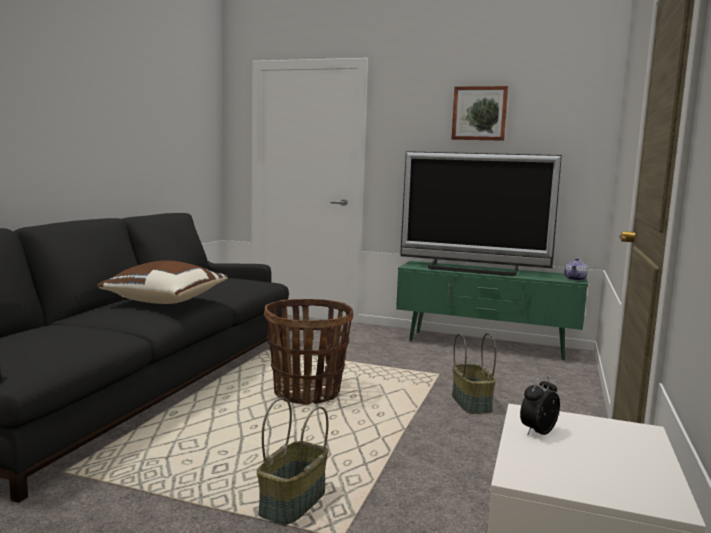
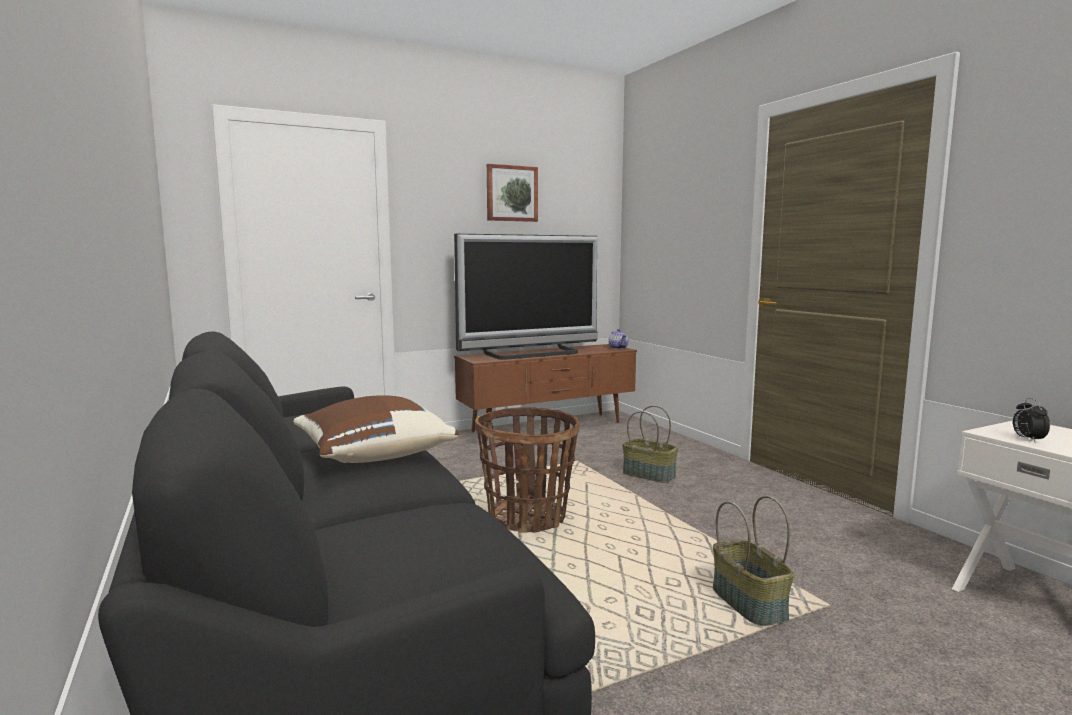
camera: 45 degrees left, 0 degrees up
green tv stand [396,261,588,360] -> brown tv stand [454,344,637,440]

